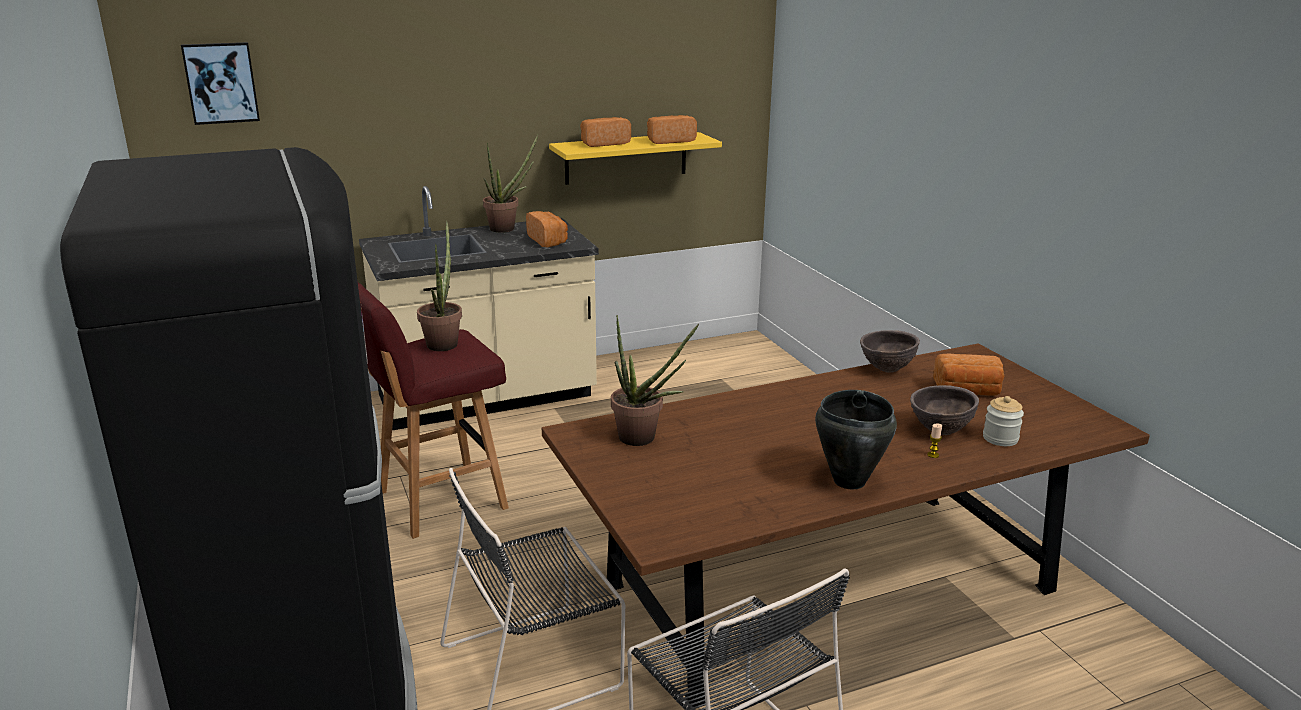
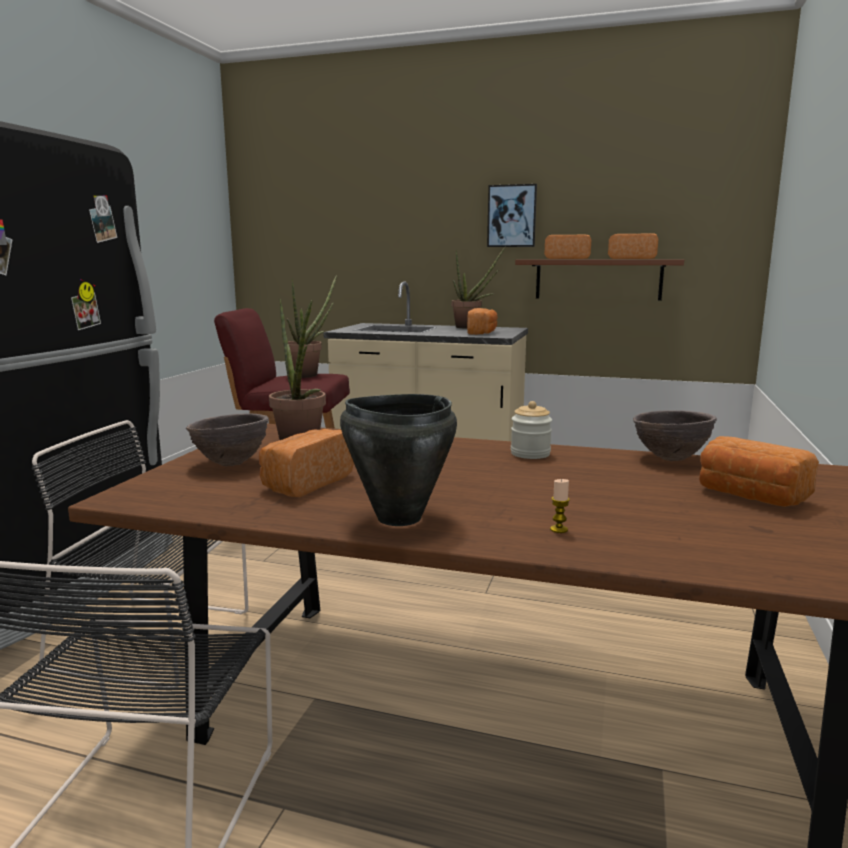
camera: 40 degrees right, 10 degrees down
picture [181,42,260,125] -> picture moved to [487,184,537,247]
yellow shelf [549,132,722,185] -> brown shelf [515,259,684,301]
brown bowl [910,385,979,435] -> brown bowl moved to [186,414,269,467]
jar [983,396,1024,446] -> jar moved to [511,401,552,459]
none -> bread [259,429,354,497]

